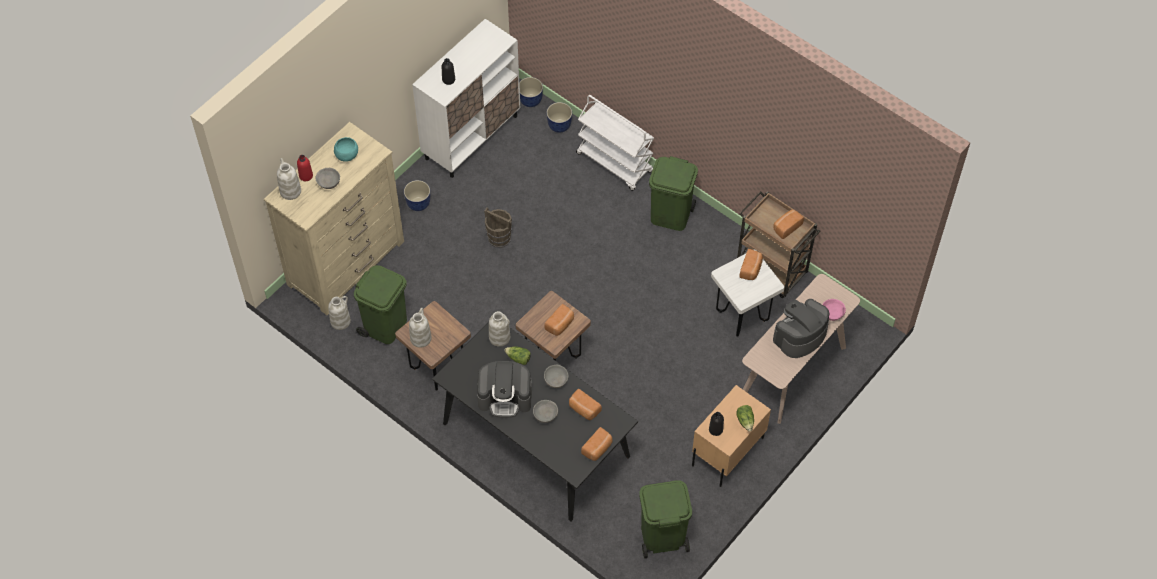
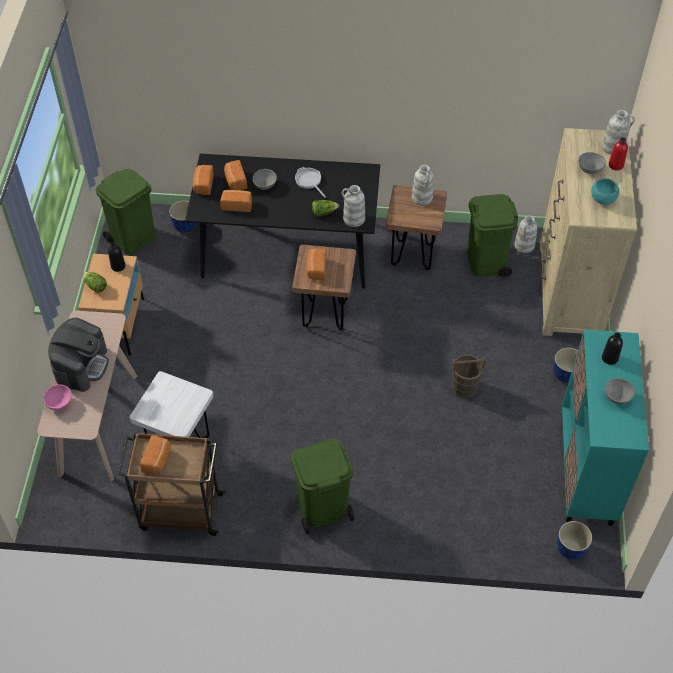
camera: 145 degrees right, 5 degrees down
white cabinet [412,19,520,178] -> turquoise cabinet [562,330,649,526]
coffee machine [477,361,532,418] -> frying pan [295,167,326,198]
grey bowl [544,365,568,388] -> grey bowl moved to [604,378,635,404]
planter [547,102,572,133] -> planter moved to [169,200,197,233]
white cart [576,95,654,191] -> none
bread [739,249,763,280] -> bread moved to [224,160,247,190]

